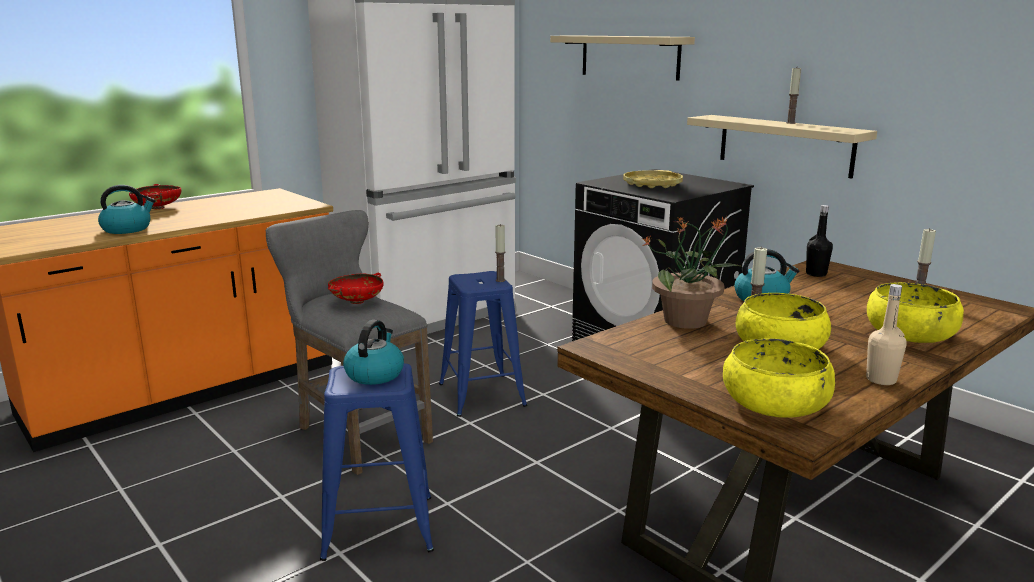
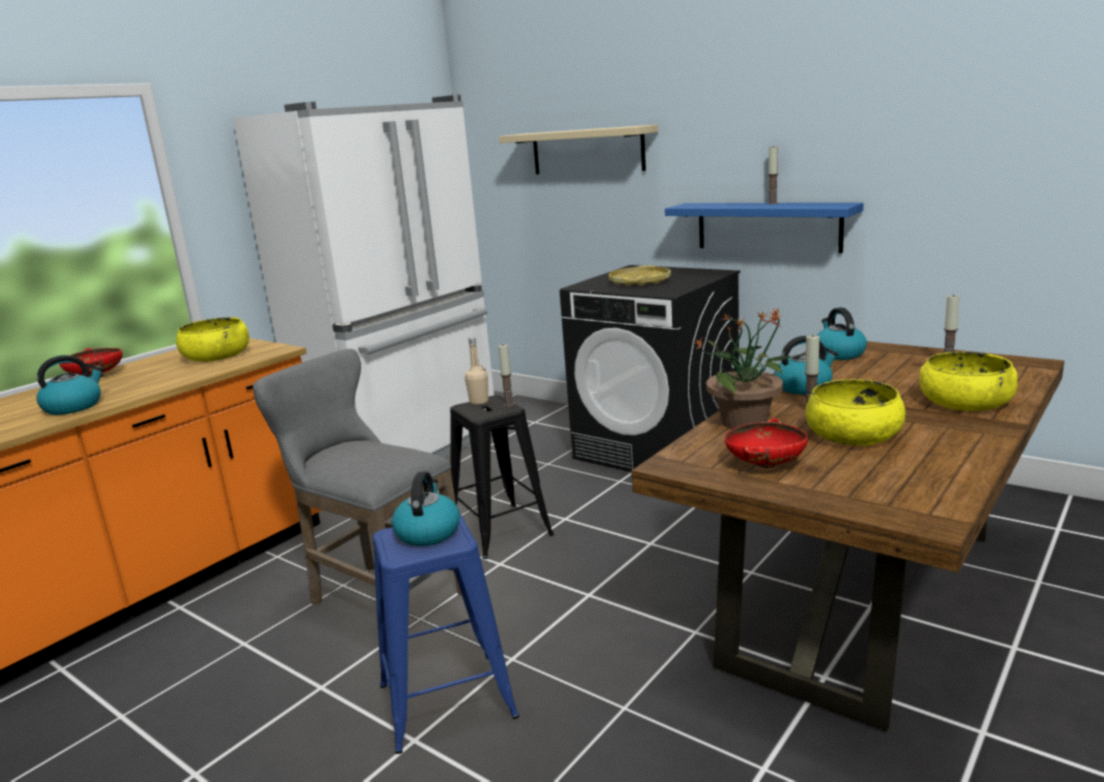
camera: 10 degrees left, 0 degrees up
red bowl [328,273,384,304] -> red bowl moved to [725,418,808,468]
blue stool [439,271,527,417] -> black stool [450,395,554,559]
beige shelf [687,115,877,178] -> blue shelf [665,203,864,253]
yellow bowl [723,339,835,418] -> yellow bowl moved to [176,317,249,362]
black bottle [806,205,833,277] -> kettle [817,307,867,360]
beige bottle [866,284,907,385] -> beige bottle moved to [465,337,488,405]

